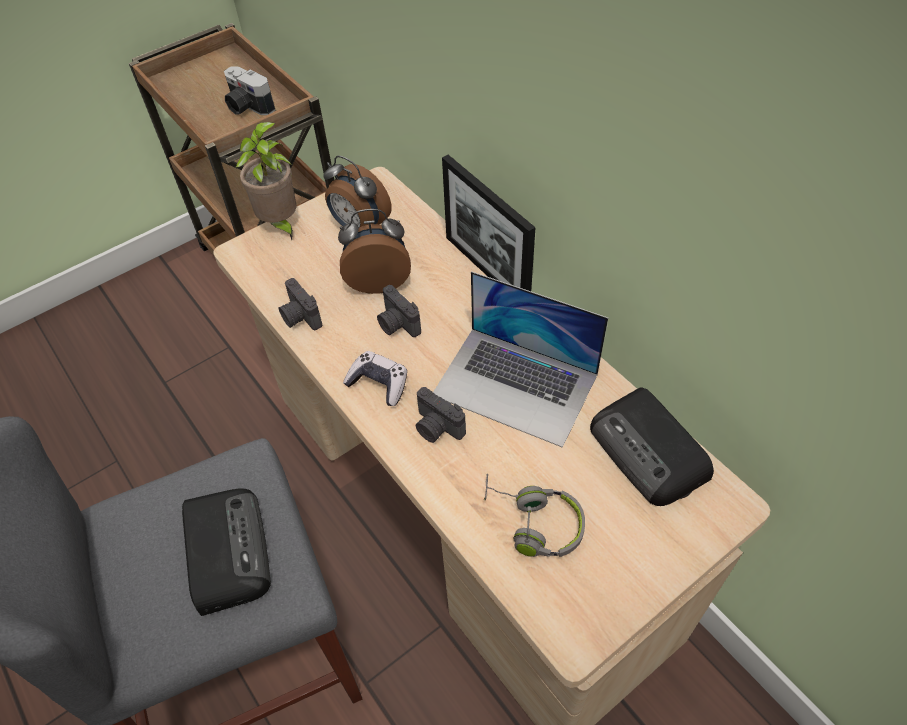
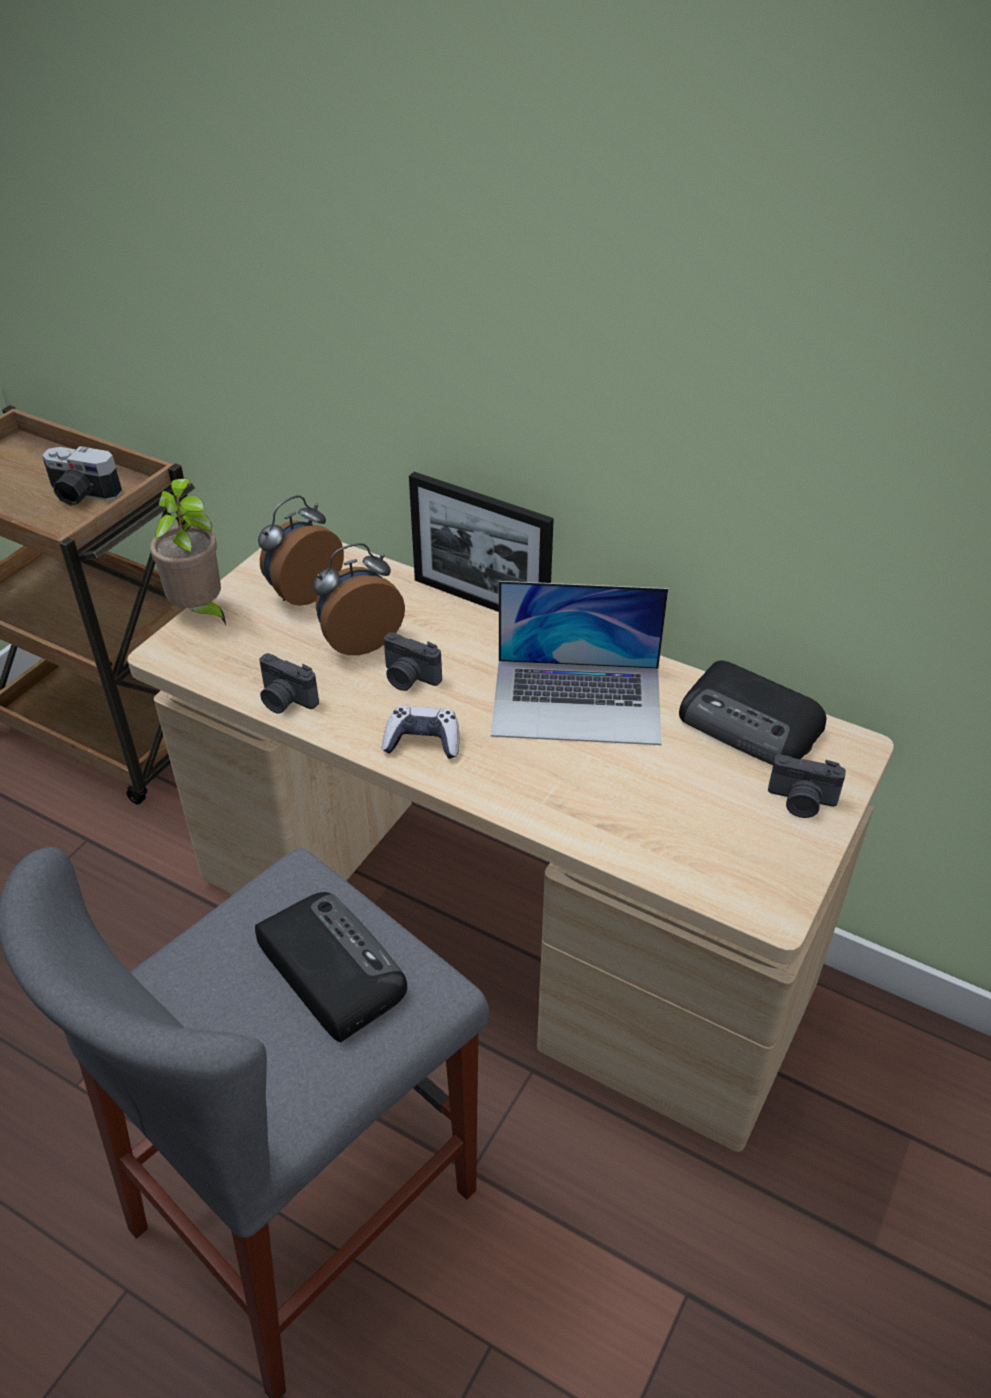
camera: 25 degrees left, 10 degrees down
alarm clock [323,156,392,227] -> alarm clock turned 120 degrees clockwise [258,495,344,606]
camera [416,387,466,443] -> camera moved to [768,754,846,818]
grey headphones [484,473,585,557] -> none

